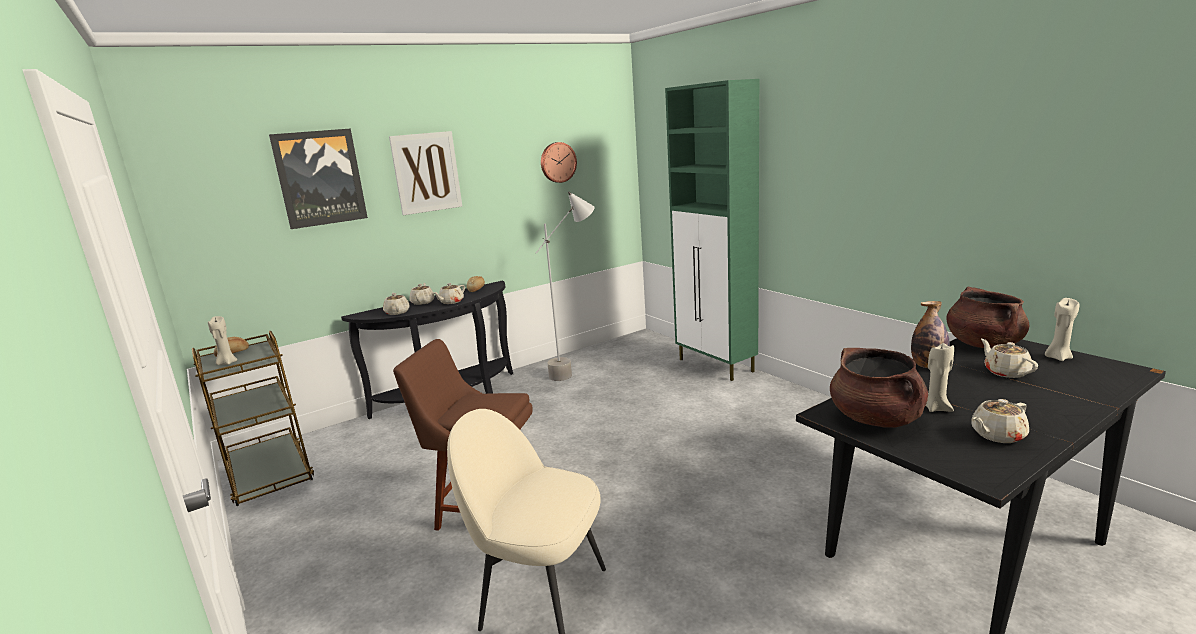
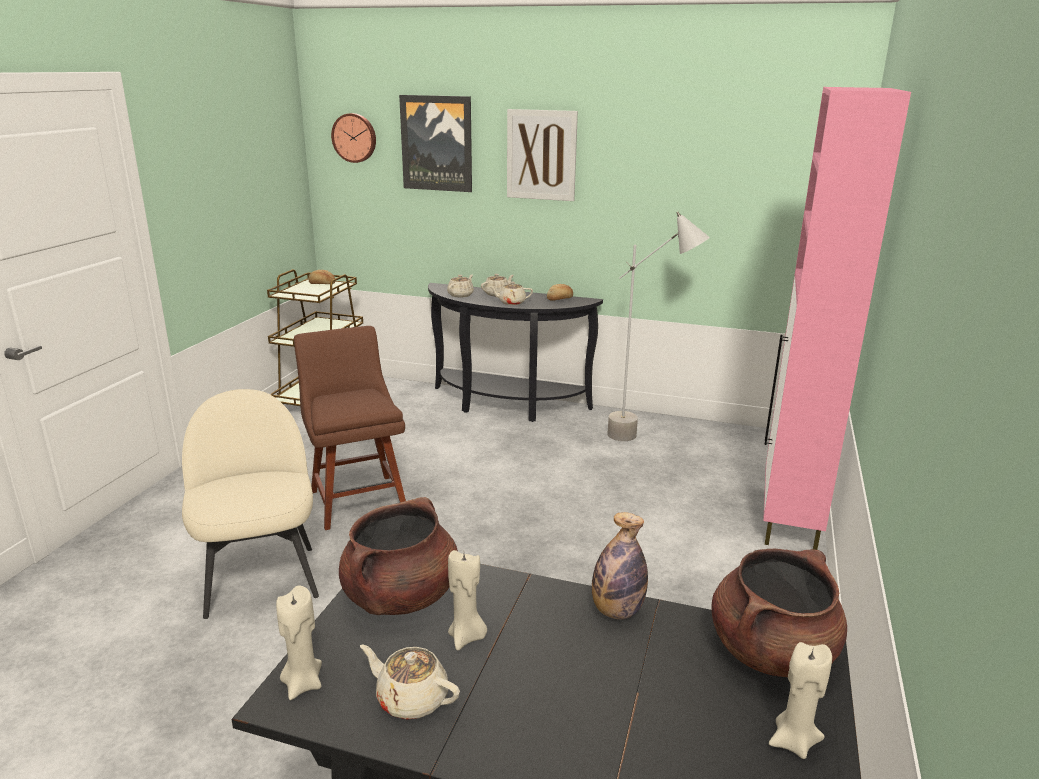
camera: 50 degrees right, 5 degrees up
beige candle [208,316,237,365] -> beige candle moved to [276,586,322,700]
wall clock [541,142,577,183] -> wall clock moved to [331,113,376,163]
green cabinet [665,79,759,381] -> pink cabinet [763,87,911,550]
beige teapot [981,339,1038,378] -> none

